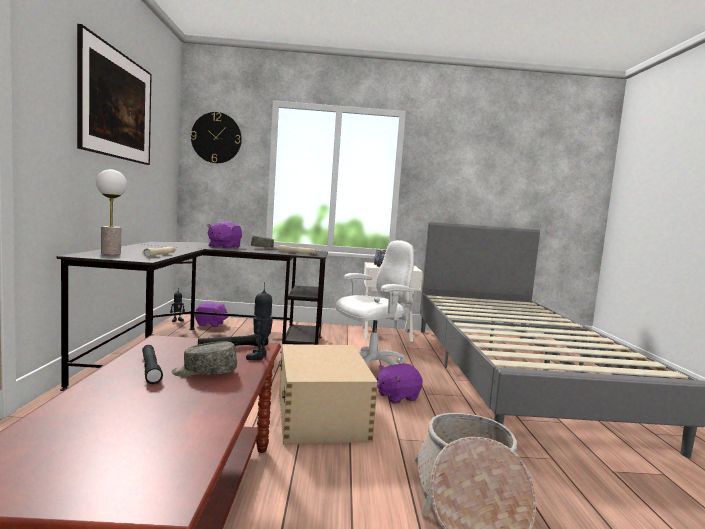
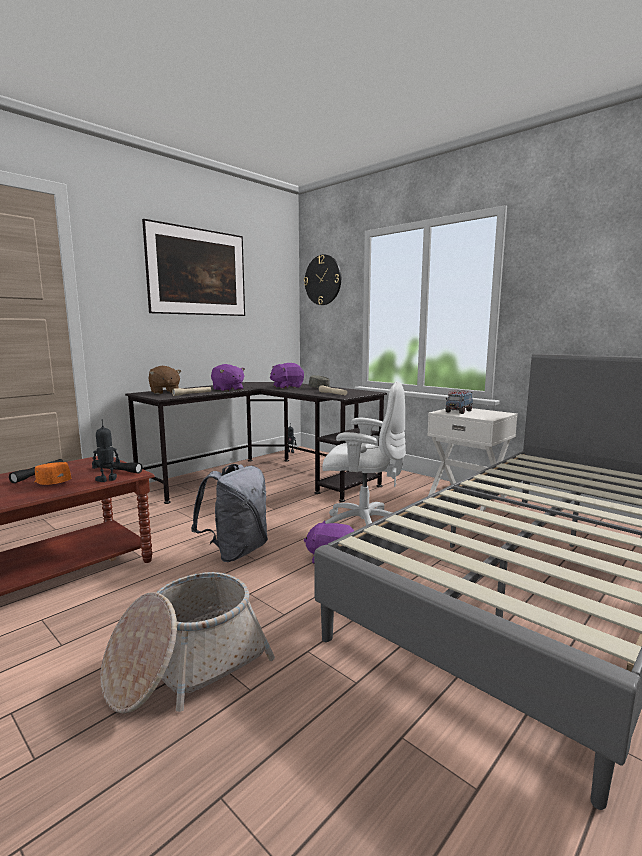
camera: 45 degrees right, 5 degrees up
table lamp [96,169,127,255] -> brown plush toy [148,366,181,394]
grey cap [171,341,237,377] -> orange cap [34,462,71,485]
purple plush toy [195,302,229,327] -> purple plush toy moved to [211,364,245,391]
beige storage box [279,344,378,445] -> grey backpack [191,464,268,562]

